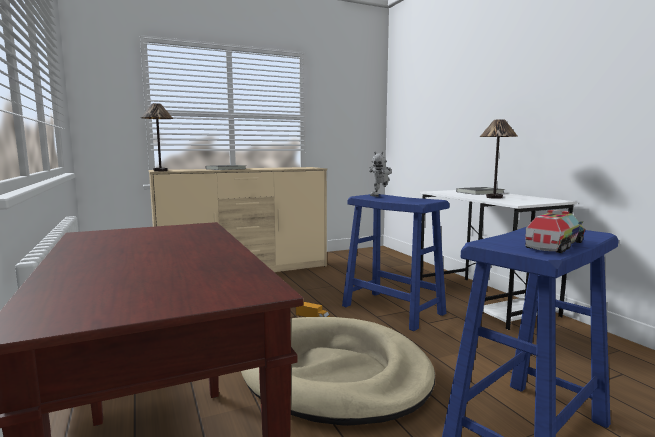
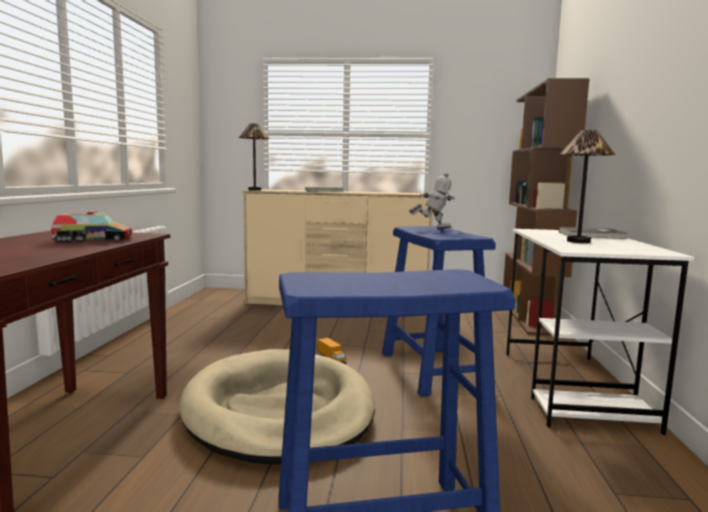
camera: 30 degrees right, 0 degrees up
toy robot [369,151,392,197] -> toy robot turned 150 degrees counterclockwise [409,174,455,229]
toy truck [525,210,585,253] -> toy truck moved to [51,211,133,242]
none -> brown bookcase [503,78,590,336]

